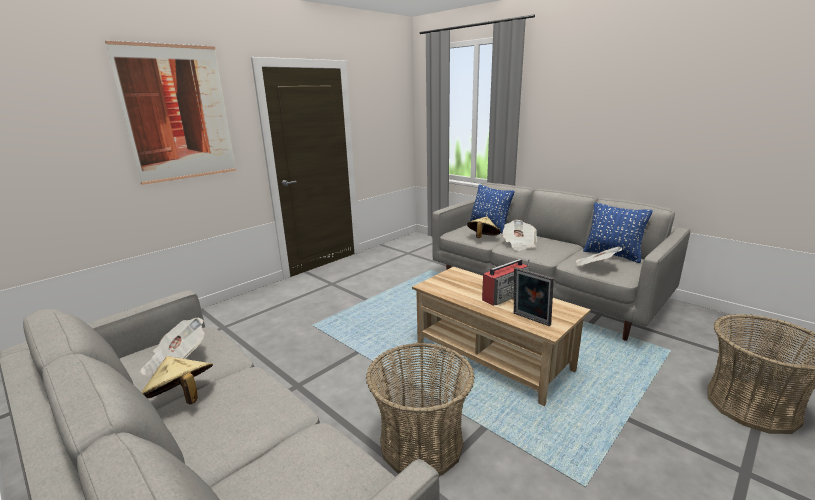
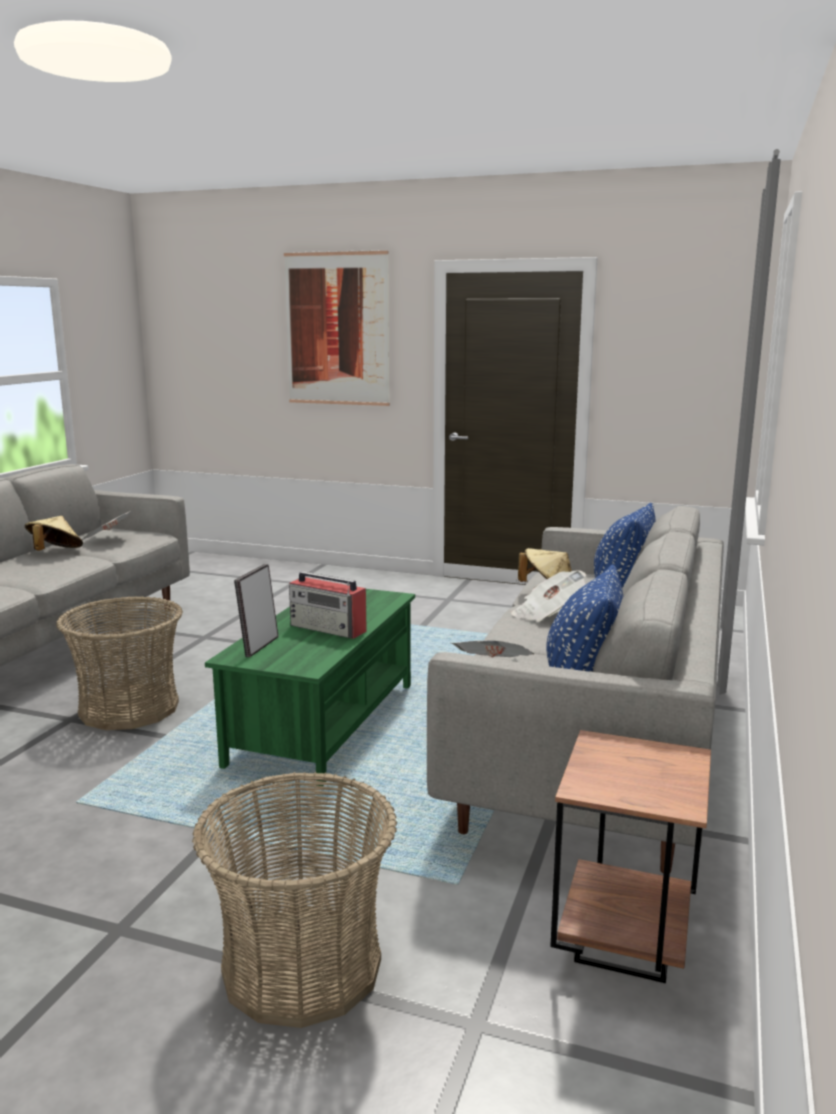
camera: 65 degrees right, 5 degrees down
beige coffee table [412,267,590,406] -> green coffee table [205,589,415,786]
none -> brown side table [550,730,711,983]

